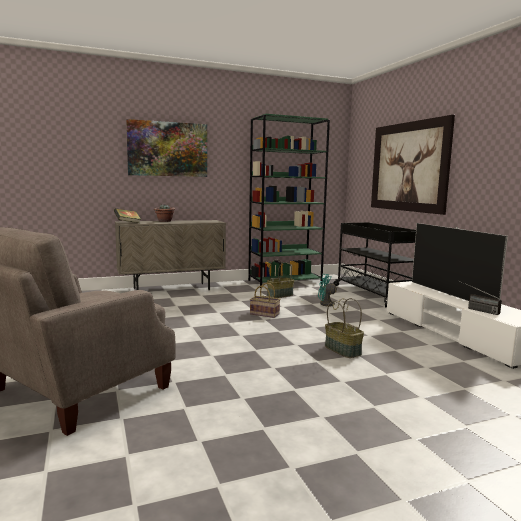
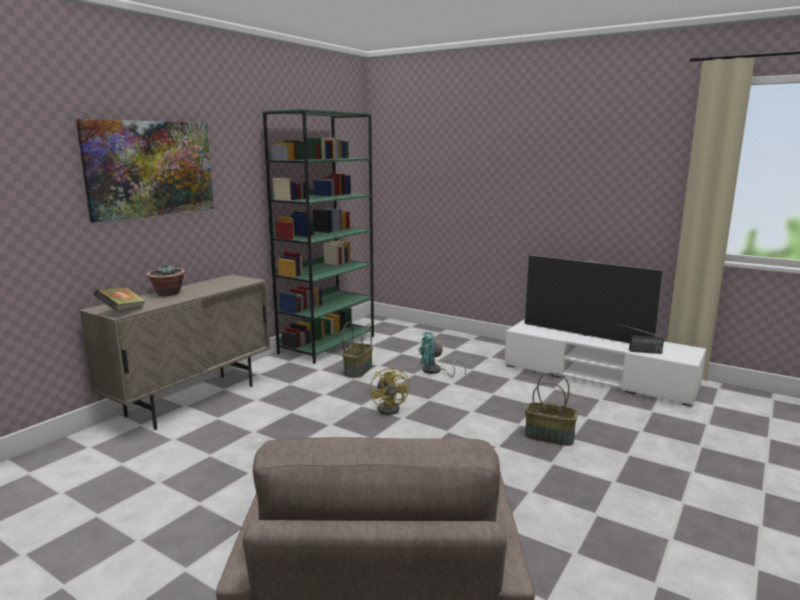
camera: 35 degrees left, 5 degrees up
basket [250,283,280,318] -> yellow fan [370,366,410,415]
black cart [333,222,416,308] -> none
picture [371,115,455,215] -> none

